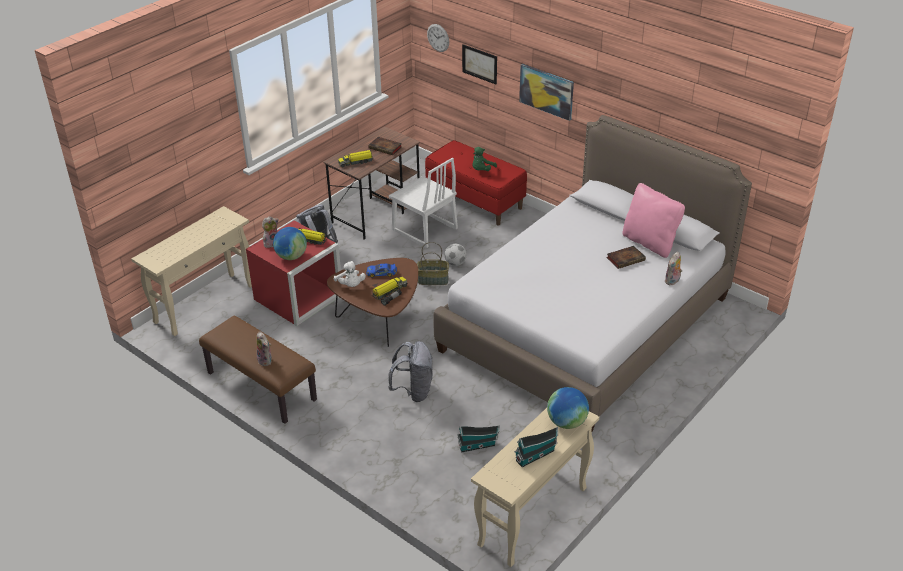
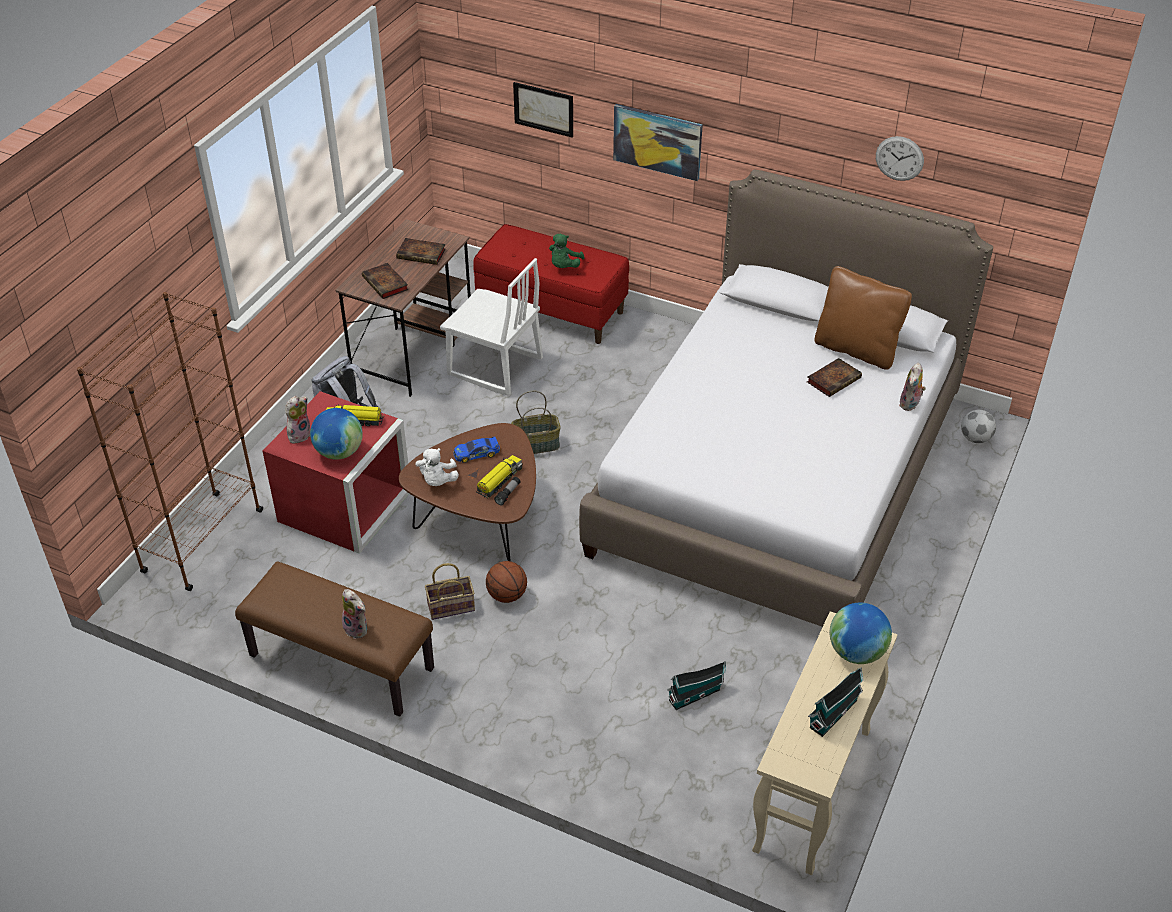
camera: 15 degrees left, 5 degrees up
beige console table [131,206,252,336] -> brown bookcase [77,292,263,591]
white plush toy [333,261,366,287] -> white plush toy turned 45 degrees clockwise [416,448,459,486]
toy truck [338,150,373,168] -> book [362,263,408,299]
grey backpack [388,341,433,402] -> none
wall clock [427,24,449,52] -> wall clock moved to [876,136,924,181]
football [444,244,467,266] -> football moved to [961,410,996,443]
pink pillow [622,183,685,258] -> brown pillow [815,266,912,370]
none -> basket [425,563,475,620]
none -> basketball [486,561,527,603]

